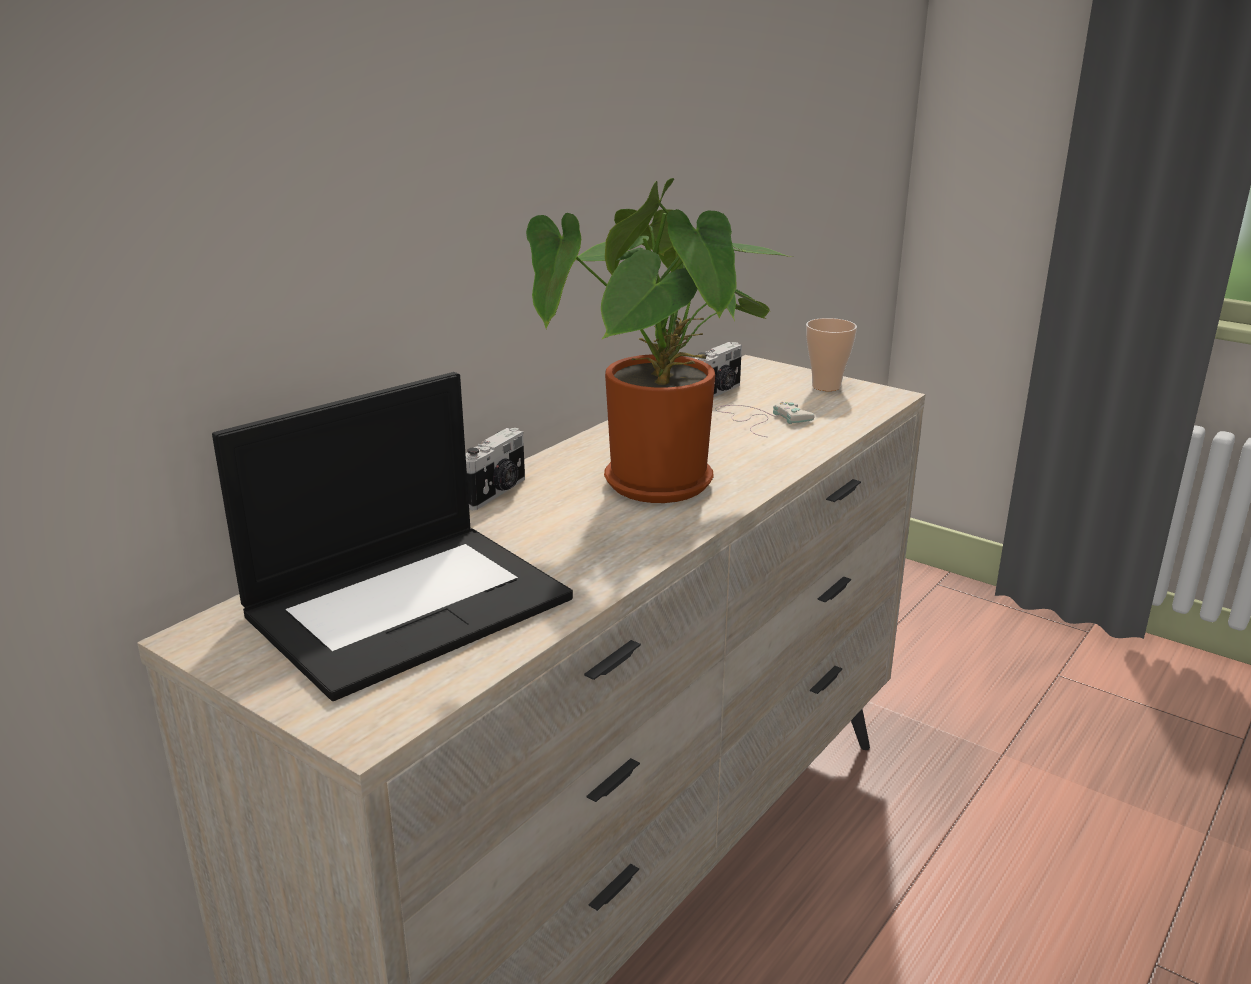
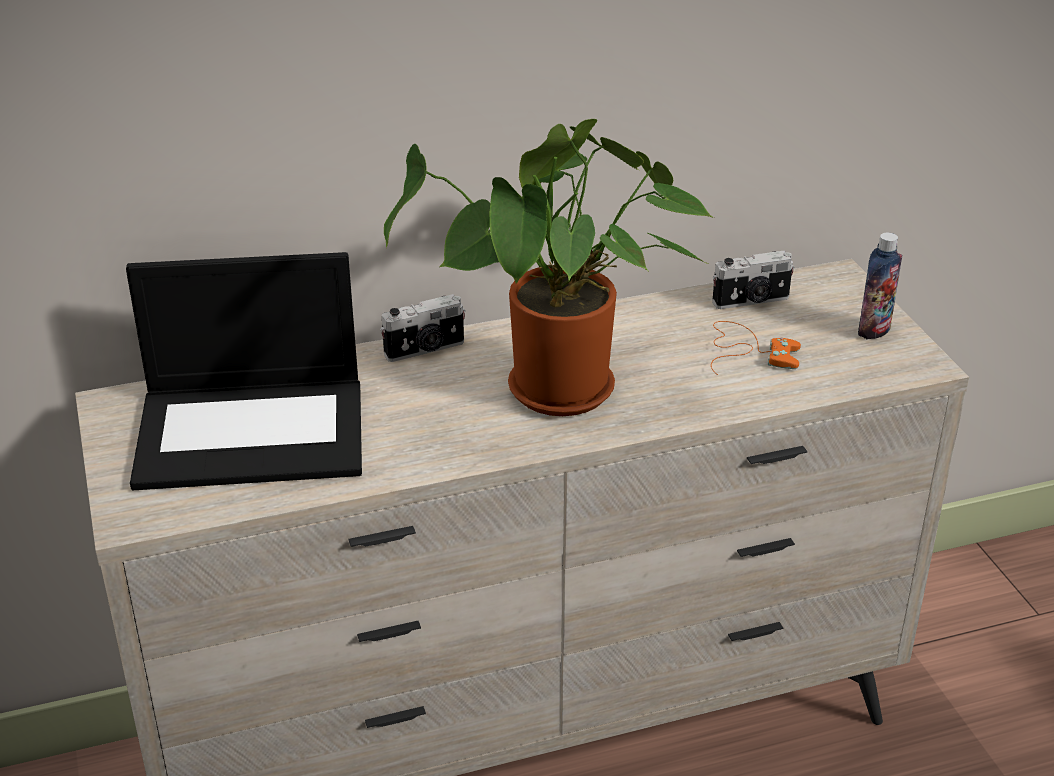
camera: 35 degrees right, 10 degrees up
white game controller [715,402,815,437] -> orange game controller [711,321,801,375]
cup [806,318,857,391] -> bottle [858,233,902,339]

